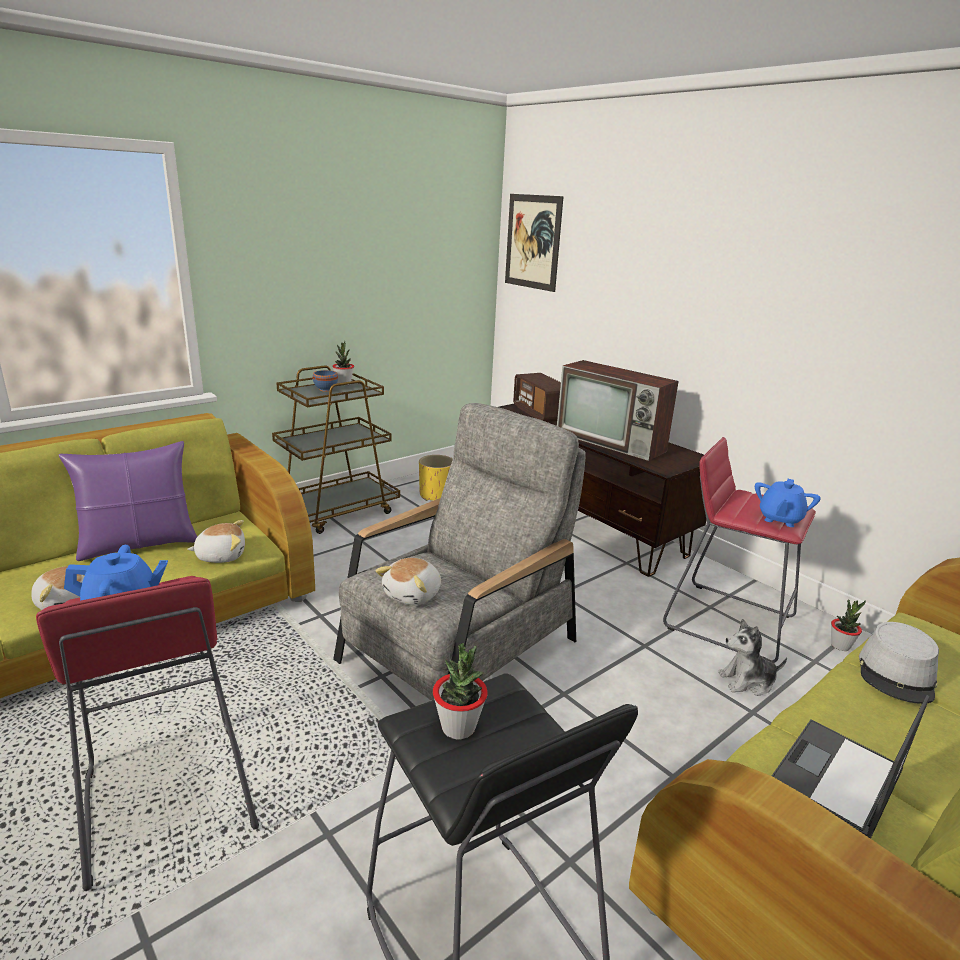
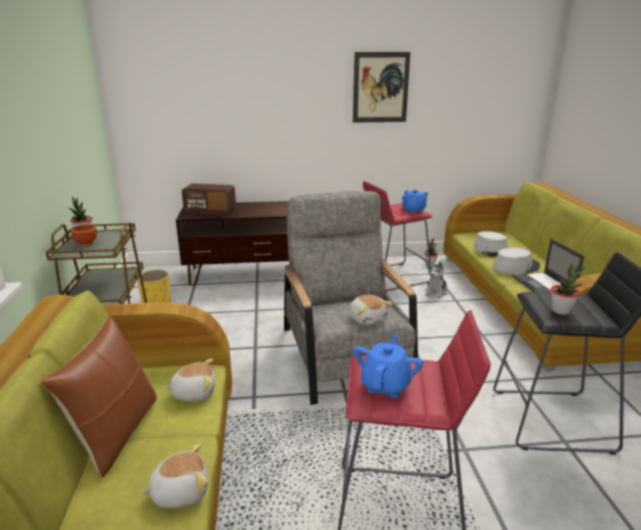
camera: 55 degrees left, 0 degrees up
purple pillow [59,441,197,561] -> brown pillow [40,316,157,477]
plush toy [187,520,245,563] -> plush toy turned 60 degrees clockwise [164,359,215,402]
blue bowl [313,370,338,391] -> brown bowl [71,225,97,246]
picture [505,194,564,292] -> picture moved to [353,52,410,123]
television [557,360,679,461] -> none
none -> grey hat [493,247,540,274]

